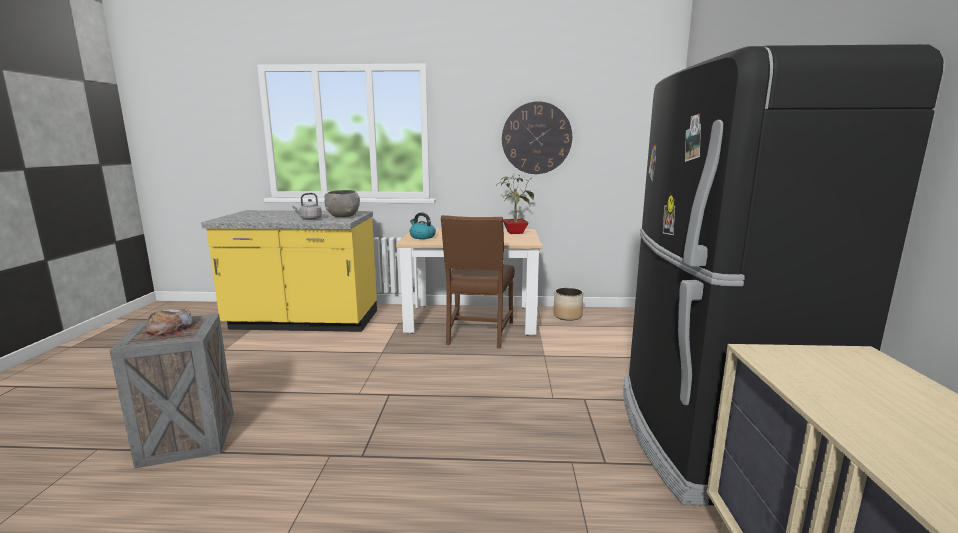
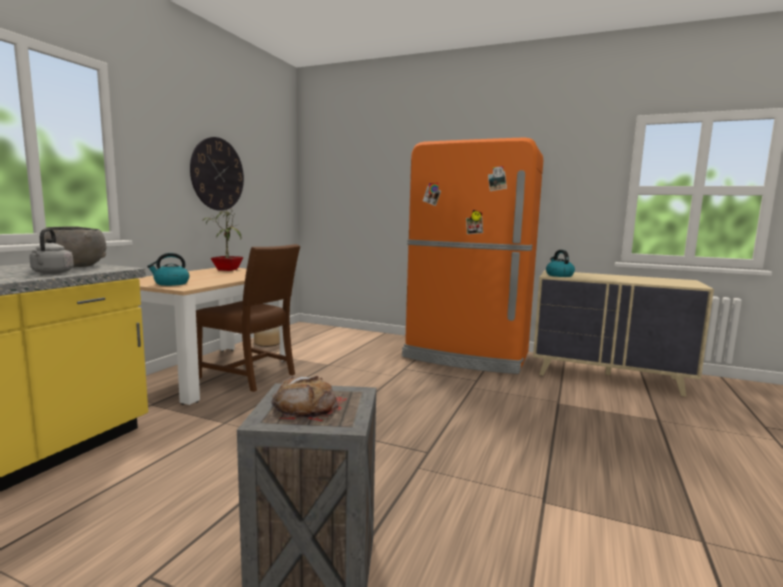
camera: 70 degrees left, 5 degrees down
black fridge [623,44,944,505] -> orange fridge [402,137,543,374]
none -> kettle [546,250,575,277]

